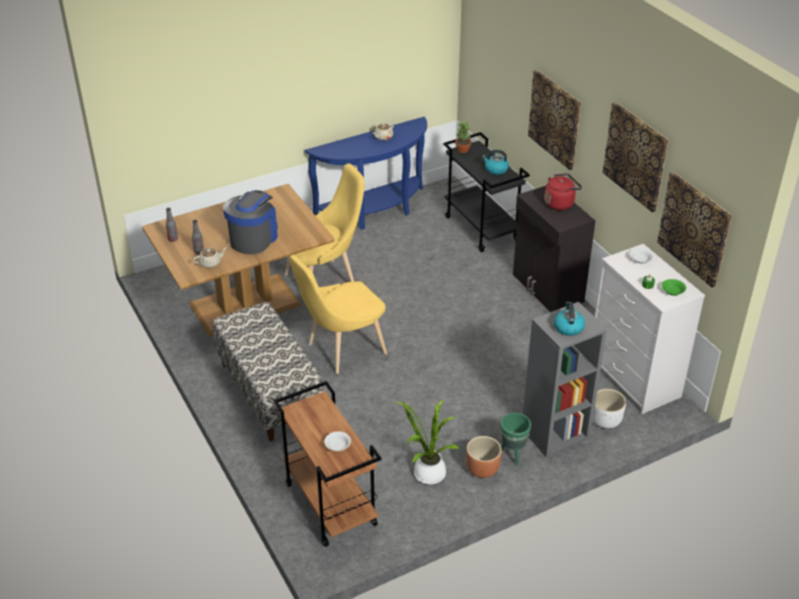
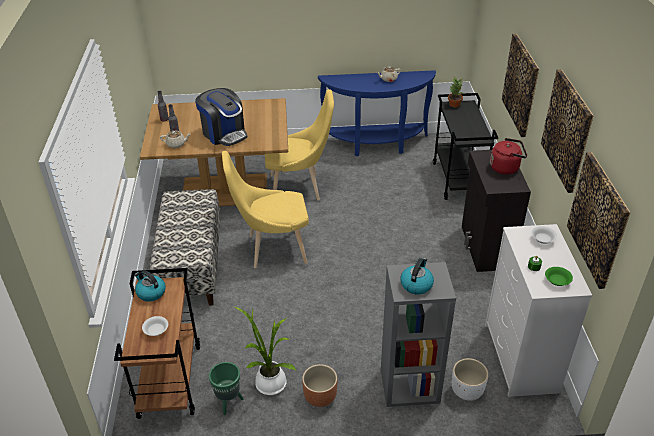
camera: 25 degrees right, 0 degrees up
coffee machine [223,190,278,254] -> coffee machine turned 90 degrees clockwise [195,88,247,146]
kettle [482,150,509,175] -> kettle moved to [134,270,166,302]
green planter [501,413,531,466] -> green planter moved to [209,362,243,415]

